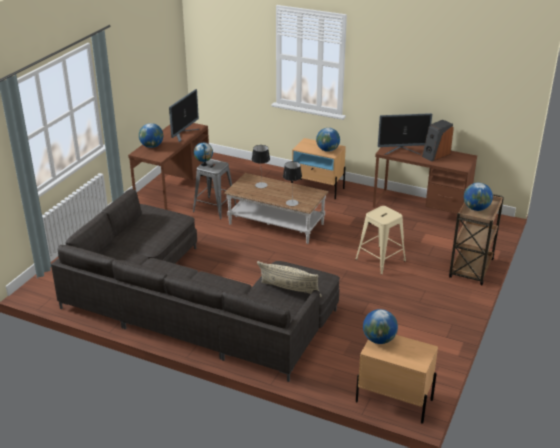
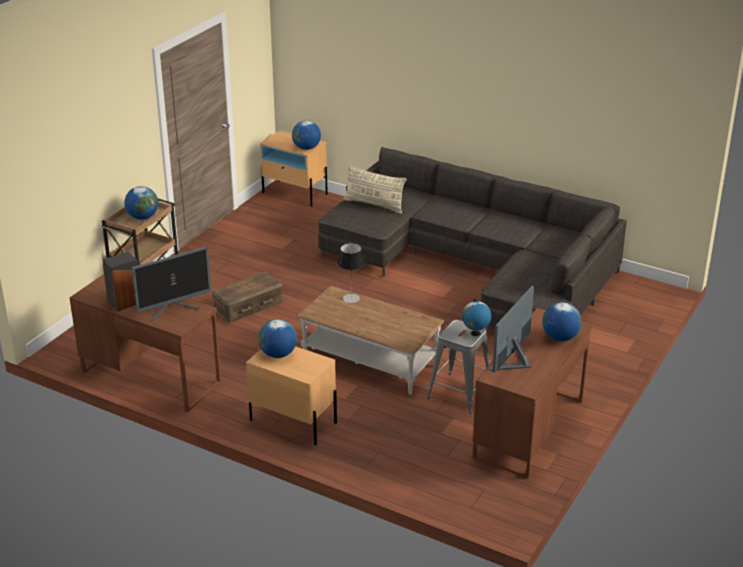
camera: 175 degrees left, 0 degrees up
table lamp [252,145,270,188] -> none
beige stool [356,206,406,275] -> brown storage box [212,272,283,323]
monitor [378,113,432,155] -> monitor turned 150 degrees clockwise [132,247,211,322]

